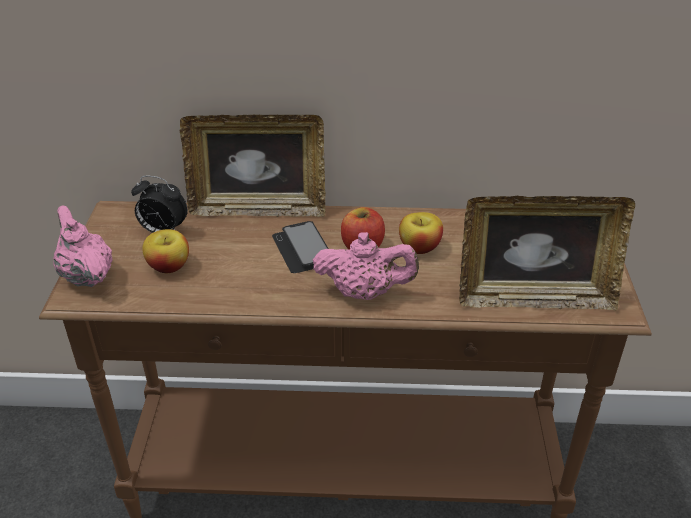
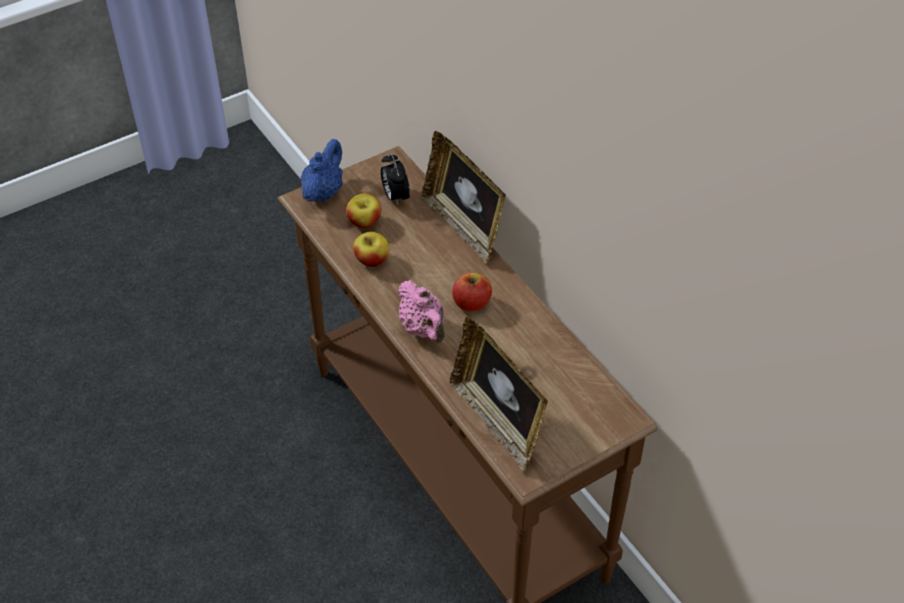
camera: 55 degrees right, 10 degrees up
pink teapot [53,206,112,287] -> blue teapot [301,139,343,202]
phone [272,221,329,273] -> none
apple [399,212,443,254] -> apple moved to [353,232,390,267]

